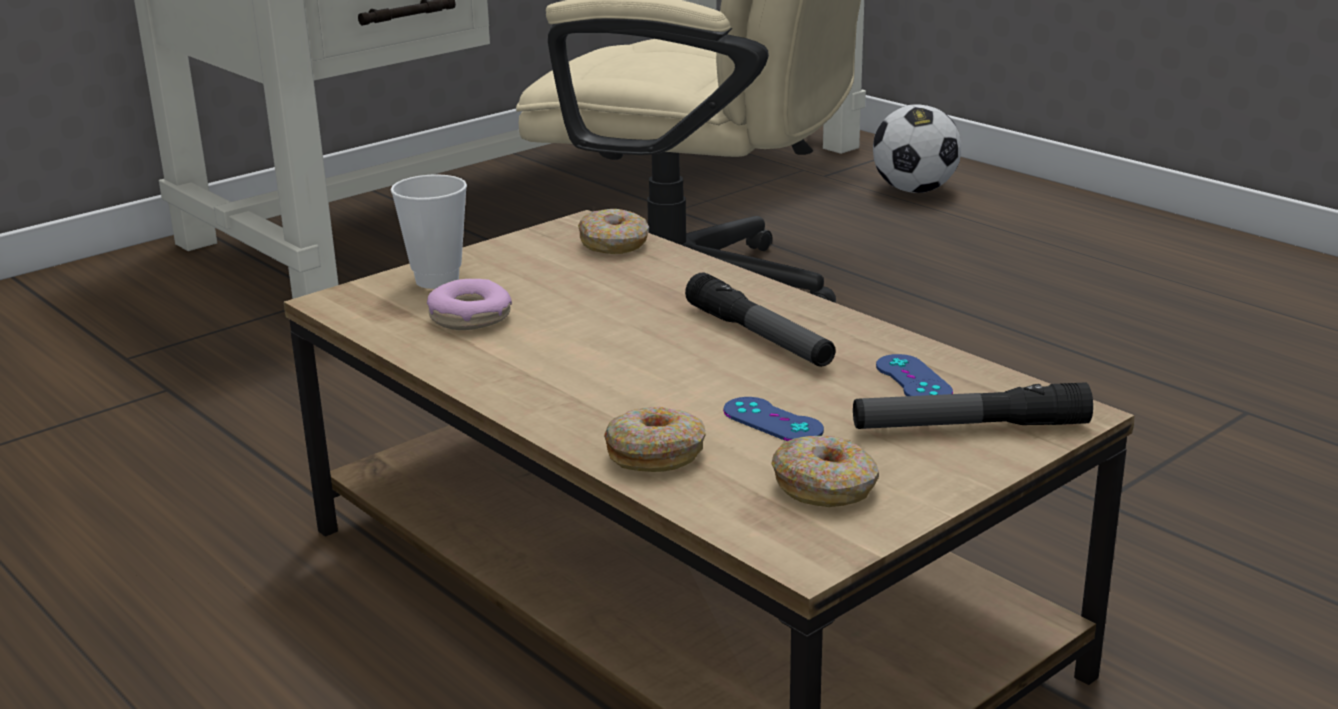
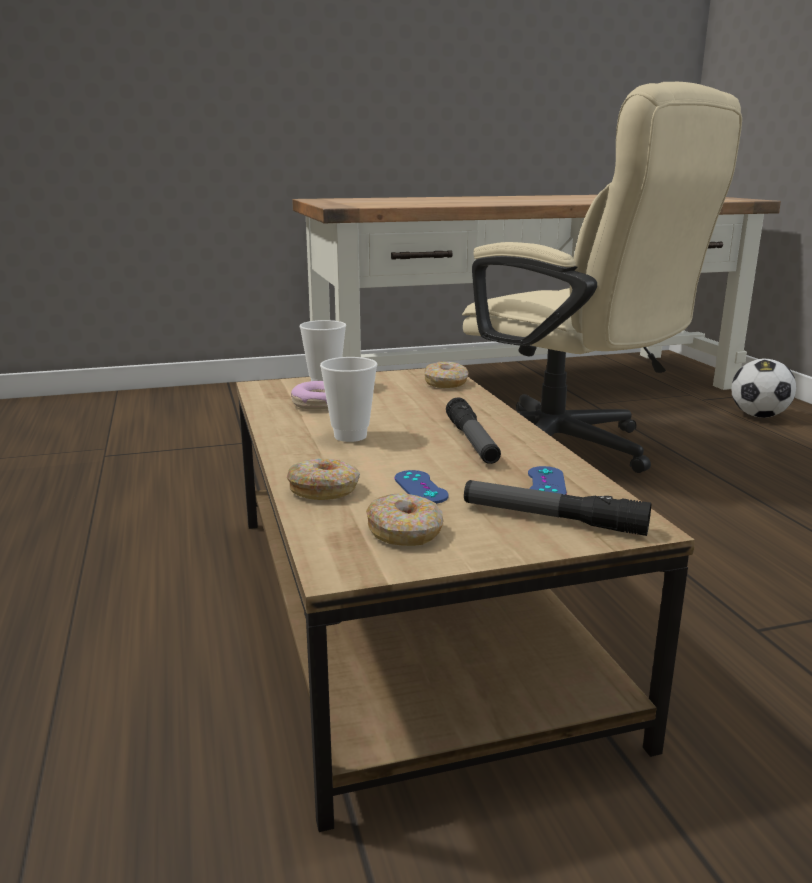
camera: 25 degrees right, 5 degrees down
none -> cup [320,357,377,442]

